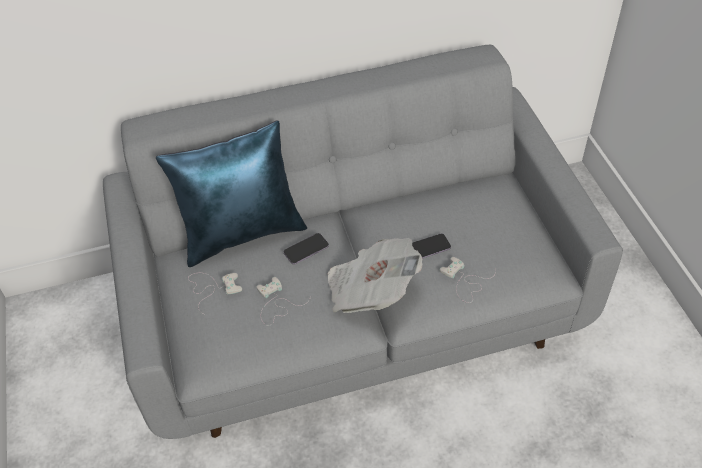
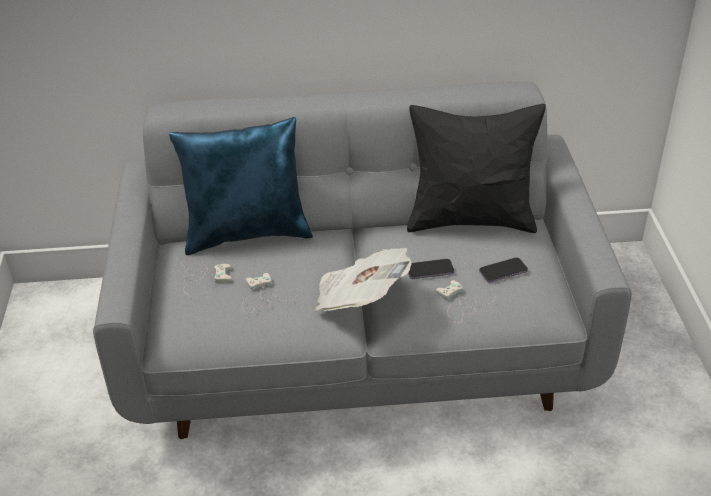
camera: 10 degrees right, 10 degrees down
phone [284,233,329,265] -> phone moved to [479,257,528,283]
none -> black pillow [407,104,545,233]

